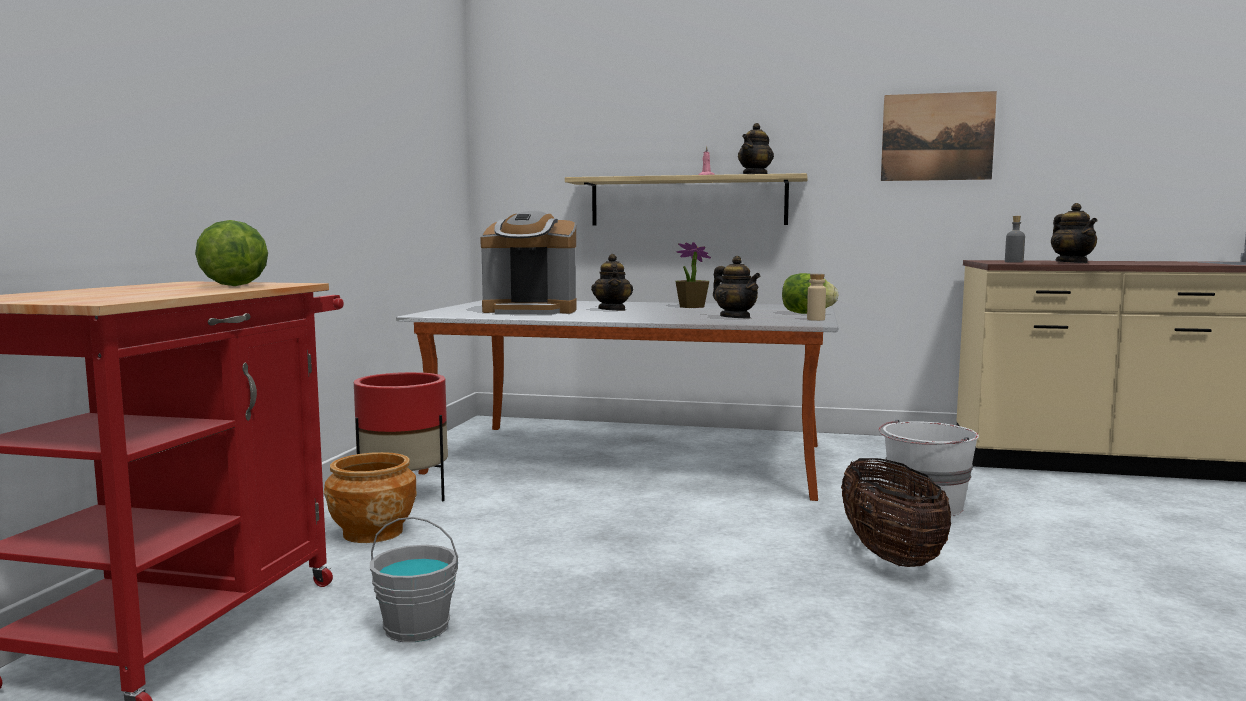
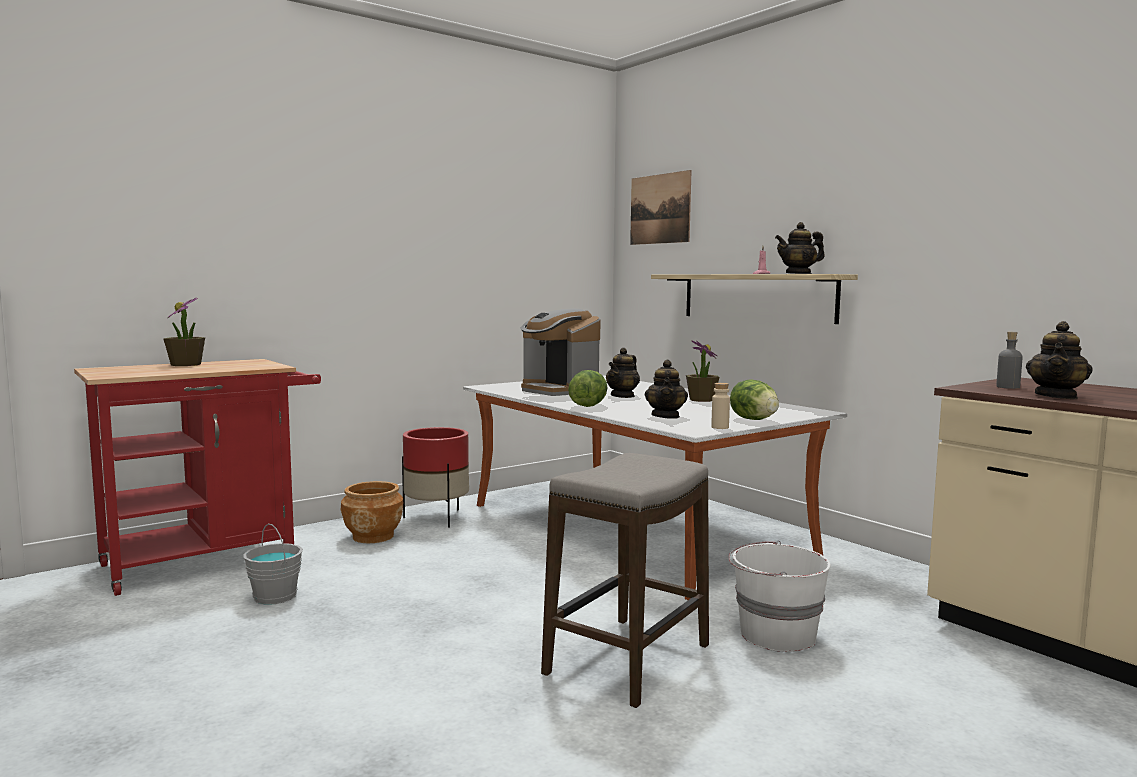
camera: 40 degrees right, 0 degrees up
lettuce [195,220,268,286] -> lettuce moved to [568,370,607,407]
basket [841,458,951,567] -> stool [541,453,709,708]
picture [881,91,997,181] -> picture moved to [630,170,692,245]
none -> potted plant [163,297,205,366]

